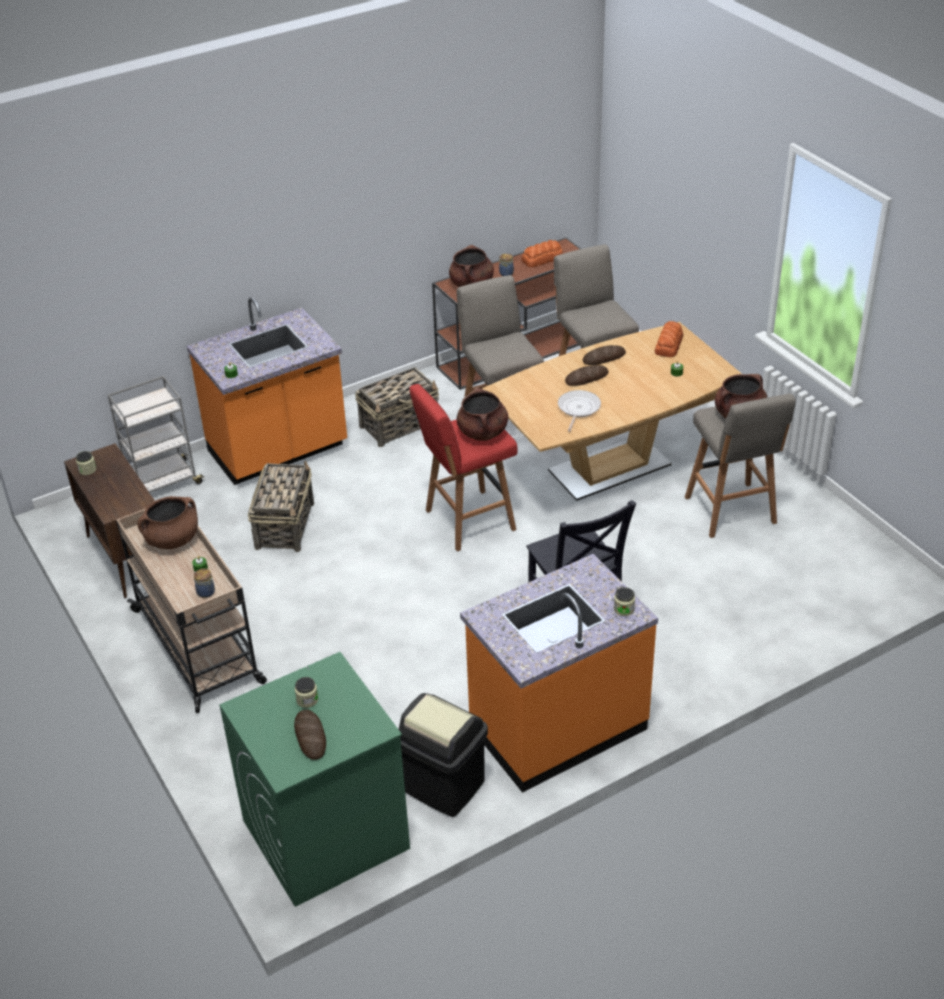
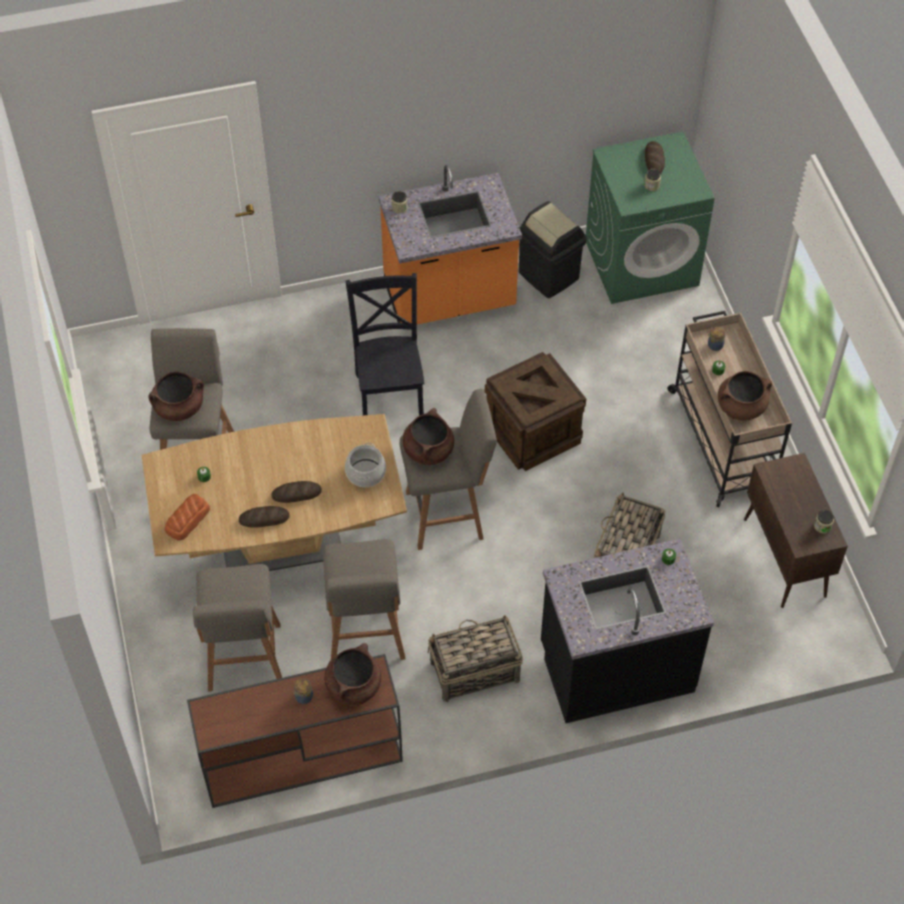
camera: 165 degrees left, 15 degrees up
grey cart [108,376,205,493] -> none
orange counter [187,297,347,485] -> black counter [541,539,714,723]
red stool [410,384,518,552] -> grey stool [400,389,497,550]
bread [522,240,563,267] -> none
frying pan [558,390,601,432] -> none
none -> cooking pot [345,443,386,487]
none -> crate [485,352,586,471]

